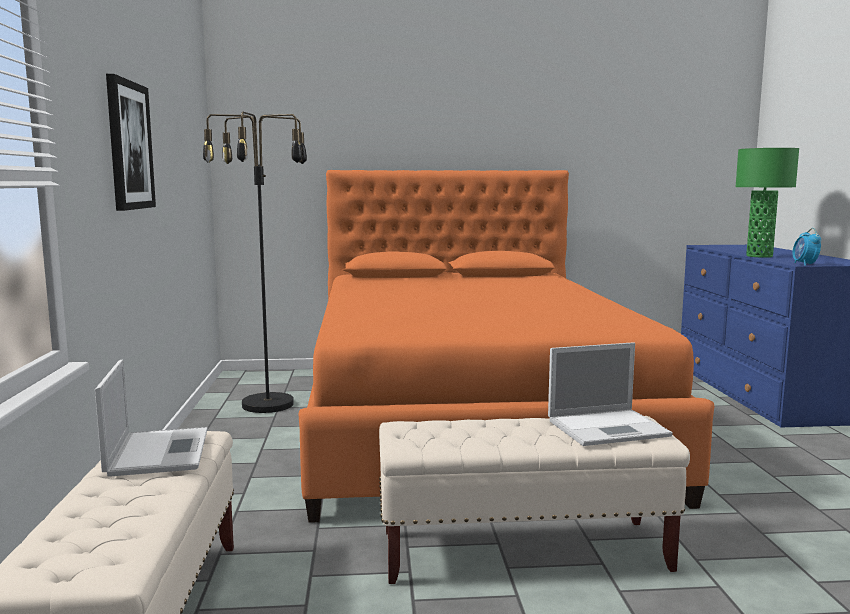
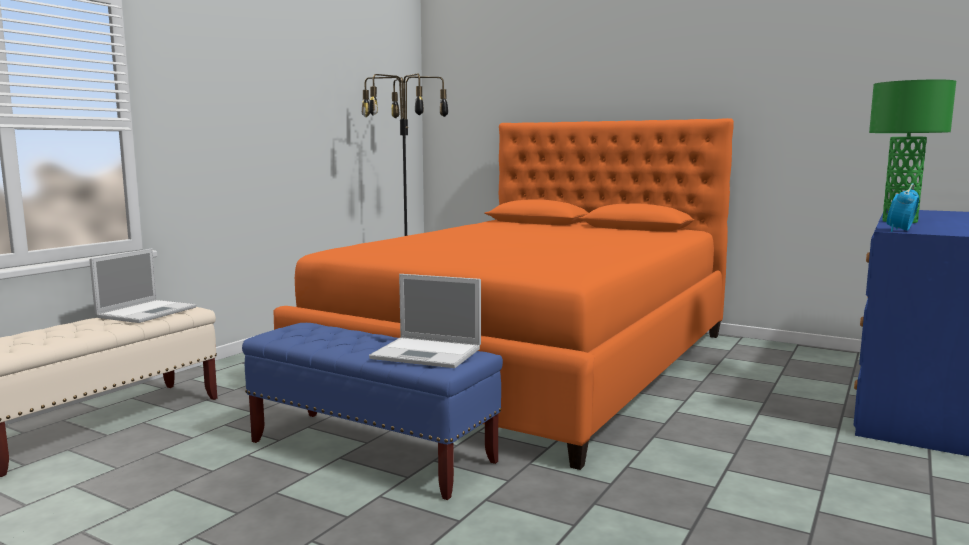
camera: 35 degrees right, 0 degrees up
picture [106,74,156,211] -> none
beige bench [379,416,690,584] -> blue bench [242,323,503,500]

